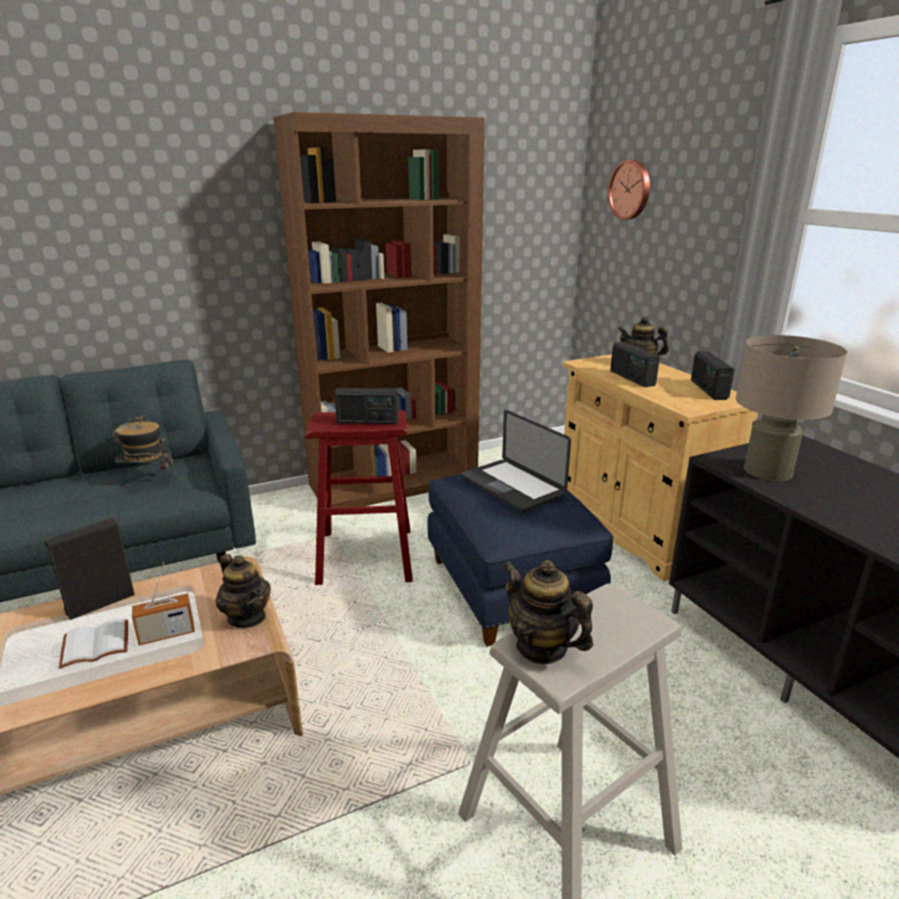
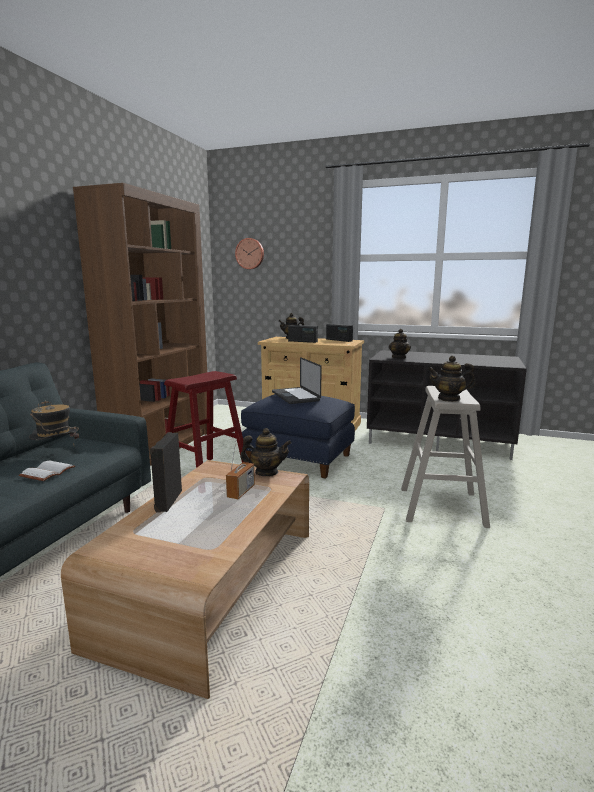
camera: 45 degrees left, 10 degrees down
white book [59,619,128,669] -> white book moved to [19,460,75,481]
radio [334,388,398,424] -> none
laptop [461,410,571,513] -> laptop turned 60 degrees clockwise [272,357,322,404]
beige table lamp [736,335,847,481] -> teapot [389,329,411,359]

